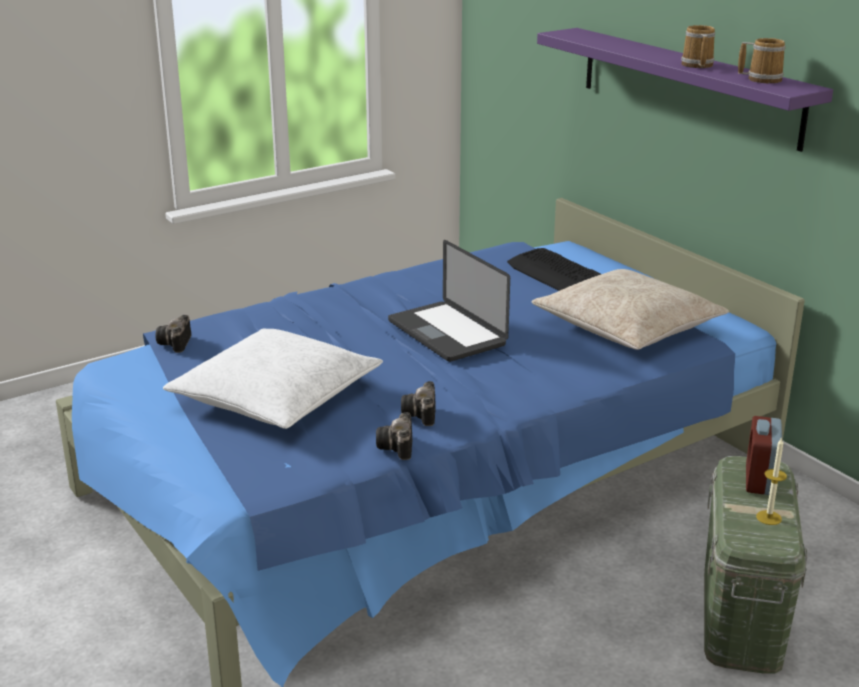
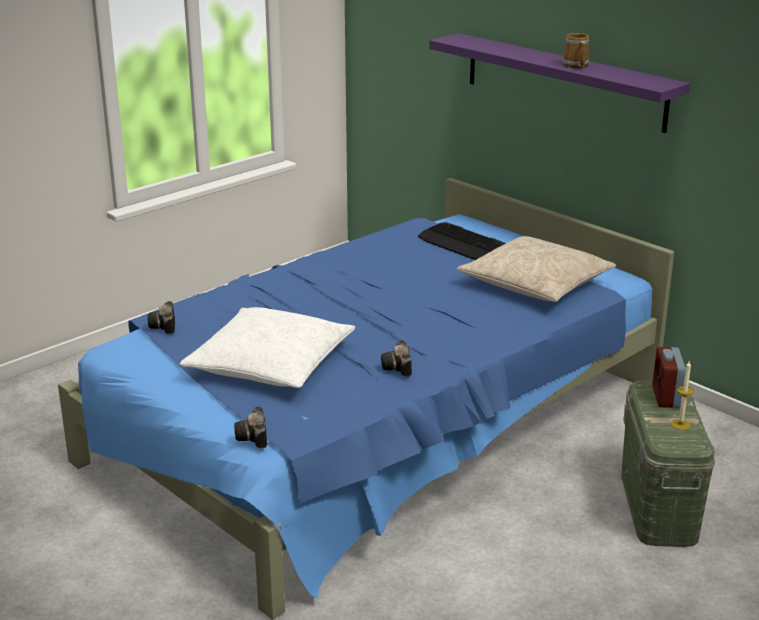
camera: 10 degrees left, 0 degrees up
camera [376,412,412,460] -> camera moved to [234,407,267,449]
laptop [388,240,510,362] -> none
mug [738,38,785,83] -> none

